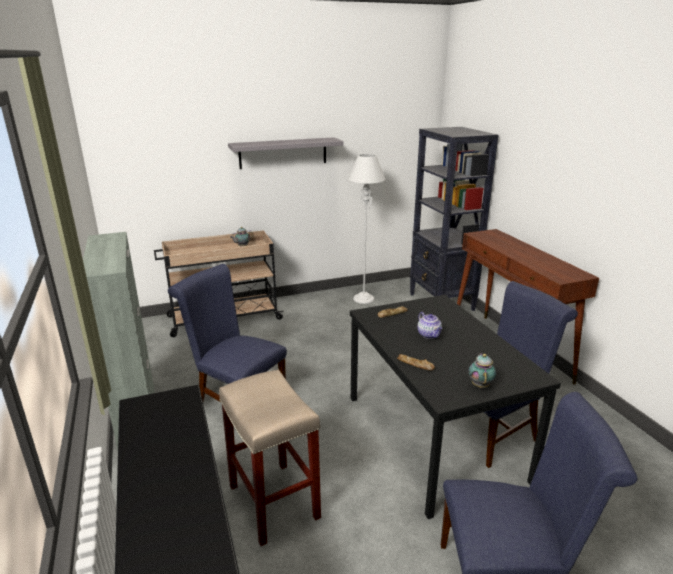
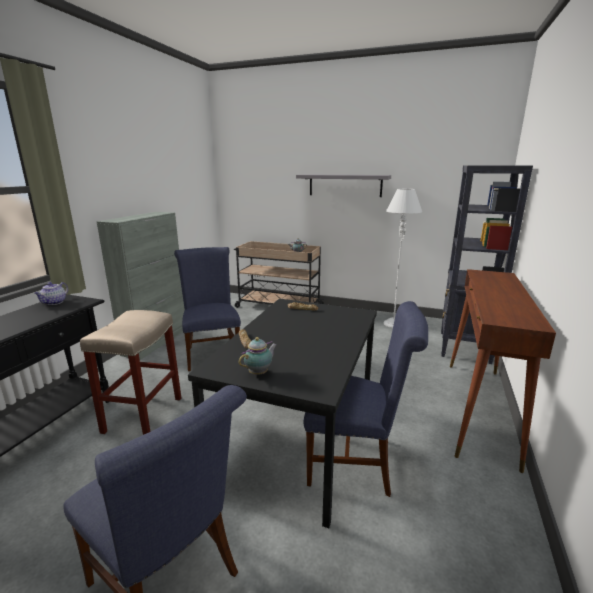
camera: 40 degrees right, 5 degrees down
teapot [417,312,442,339] -> teapot moved to [34,282,68,305]

